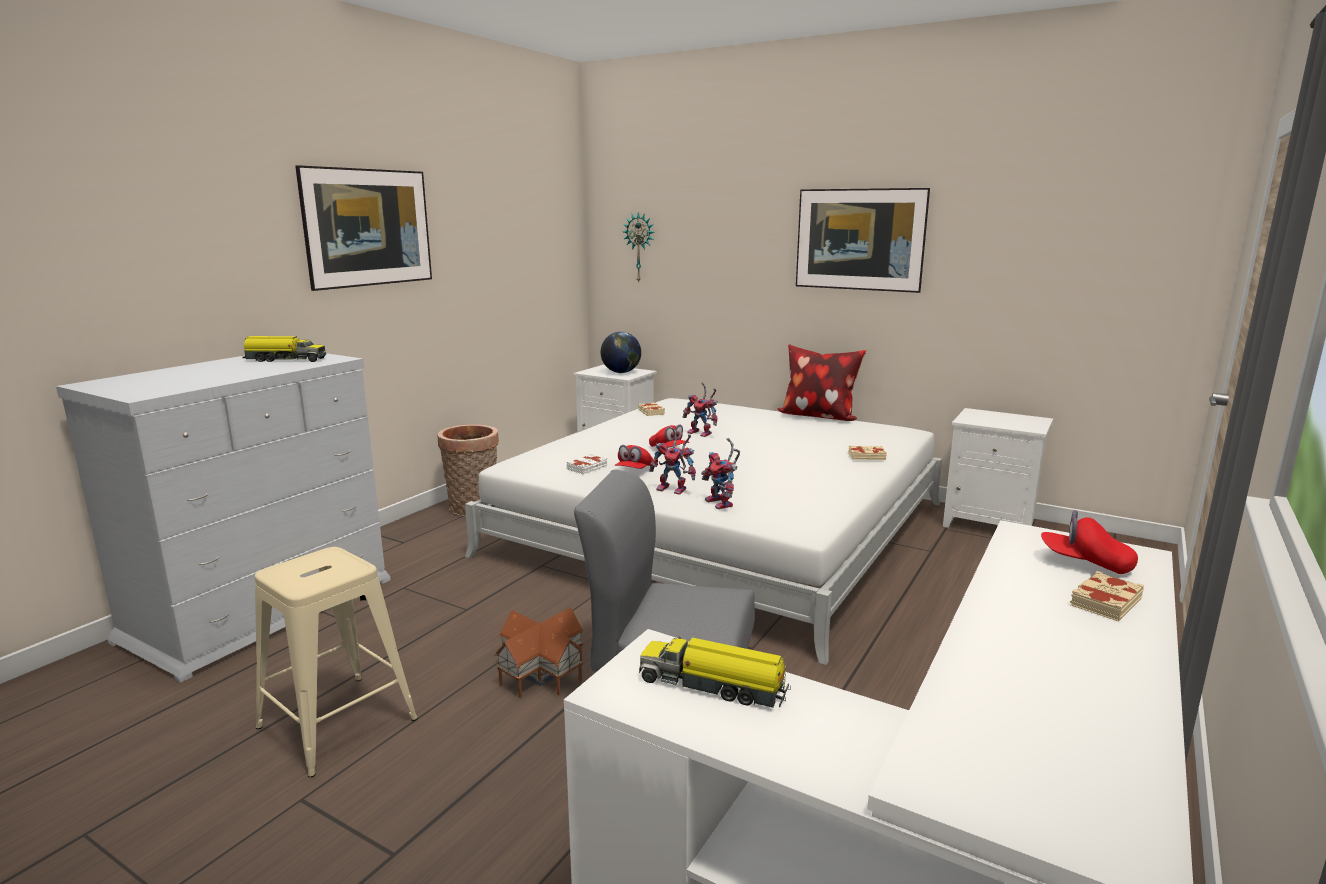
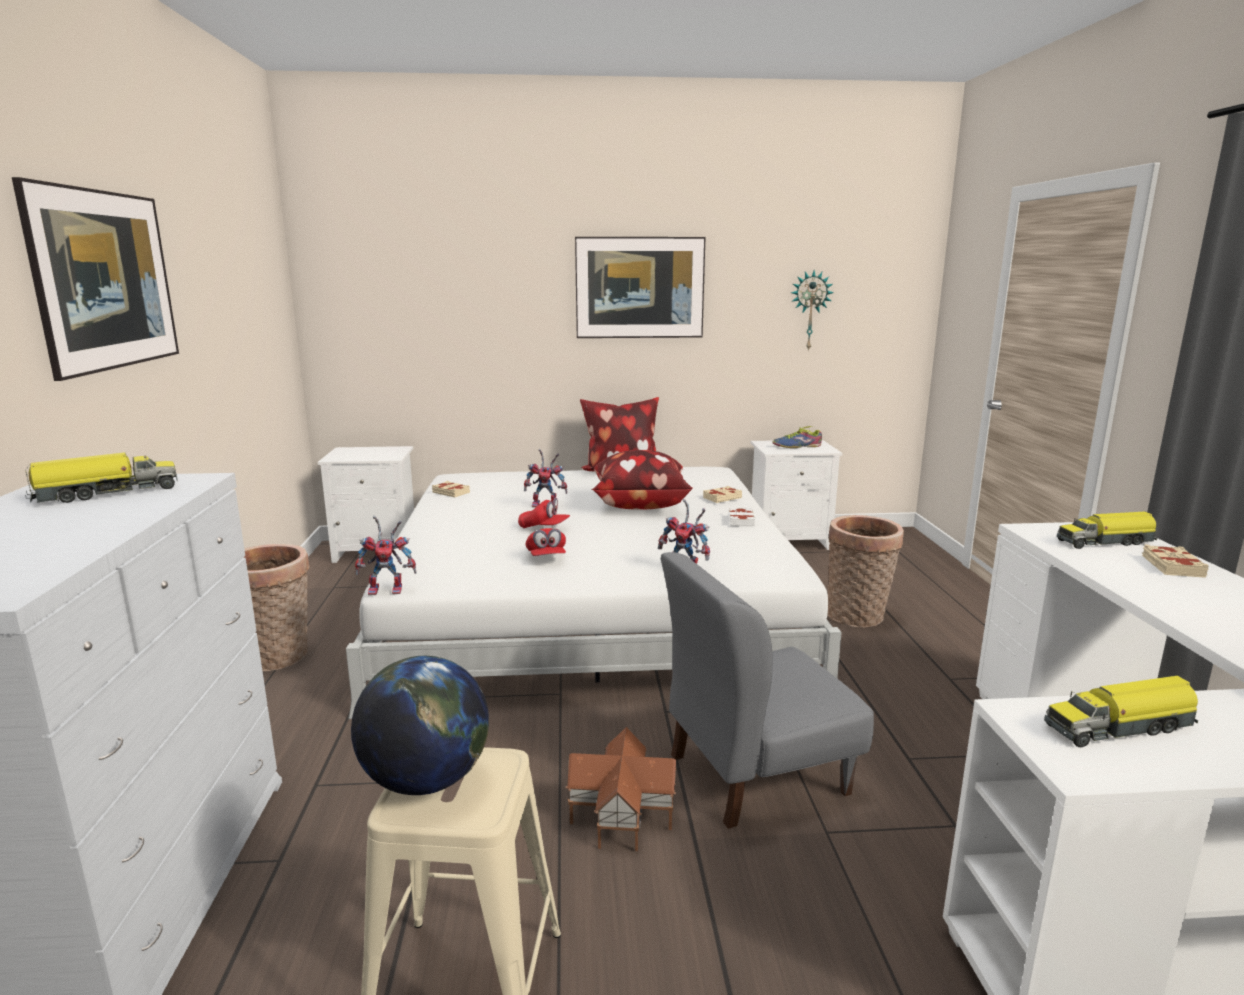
camera: 35 degrees left, 0 degrees up
white book [567,454,608,474] -> white book moved to [728,507,755,527]
globe [601,332,641,373] -> globe moved to [351,656,489,795]
wall clock [623,212,655,282] -> wall clock moved to [791,270,834,351]
toy robot [649,427,696,495] -> toy robot moved to [355,516,417,596]
red cap [1041,510,1138,574] -> toy truck [1057,512,1157,549]
none -> pillow [591,450,693,510]
none -> shoe [772,426,822,448]
none -> basket [827,515,904,627]

